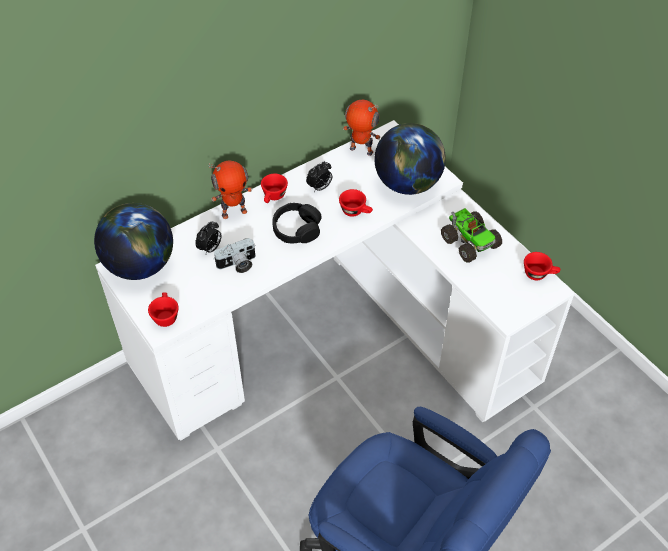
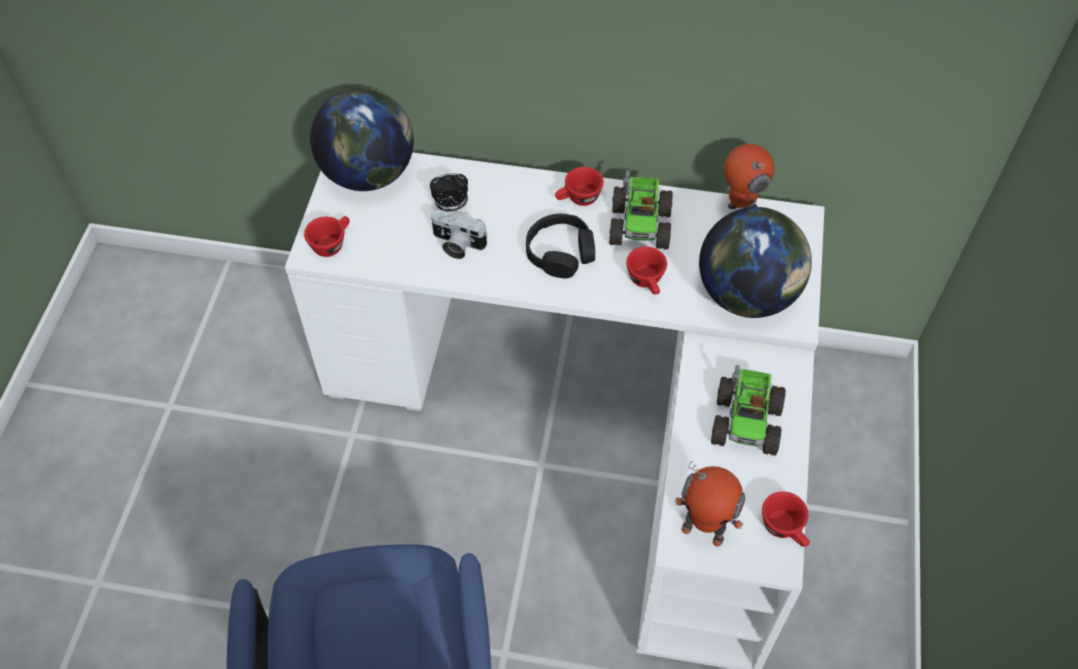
camera: 45 degrees right, 5 degrees up
toy robot [209,161,252,219] -> toy robot moved to [675,461,746,547]
alarm clock [306,161,332,192] -> toy truck [609,170,673,250]

